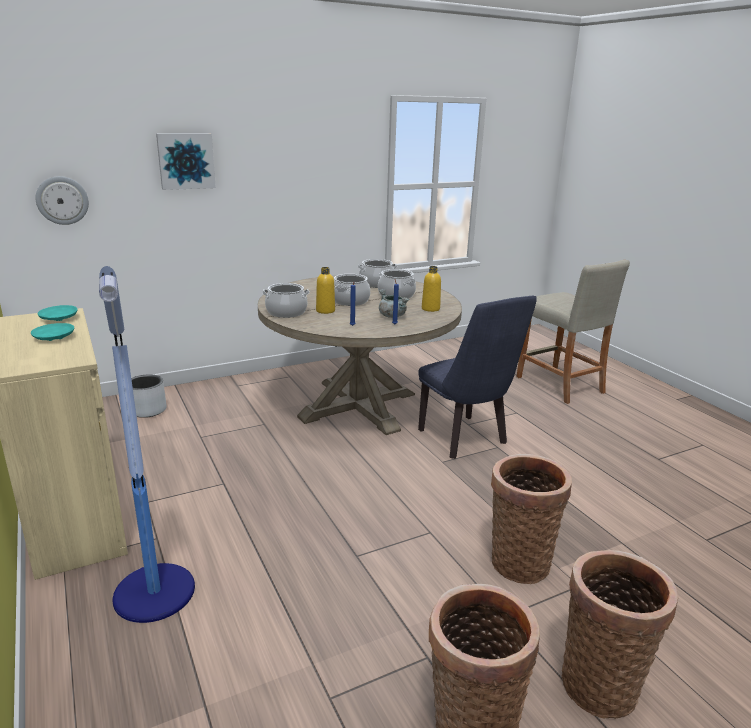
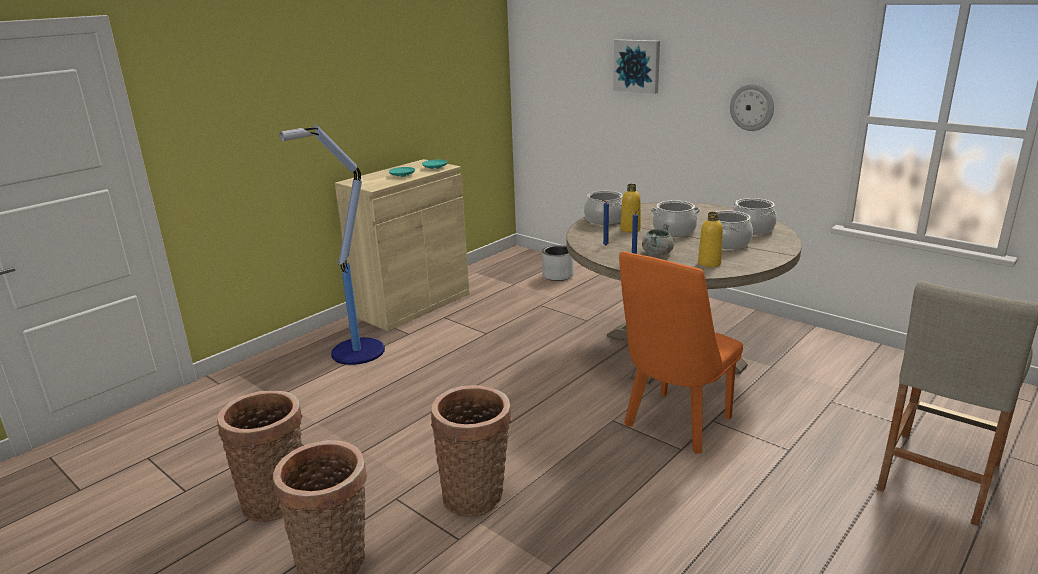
camera: 70 degrees right, 0 degrees up
wall clock [36,176,89,225] -> wall clock moved to [730,84,774,131]
blue chair [418,296,537,459] -> orange chair [619,251,743,454]

